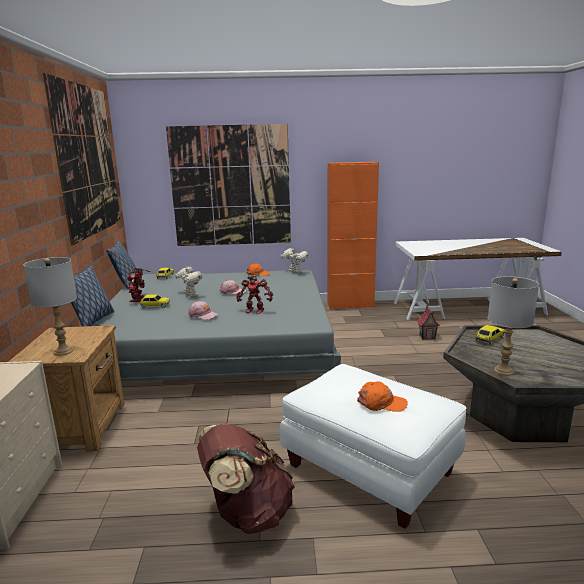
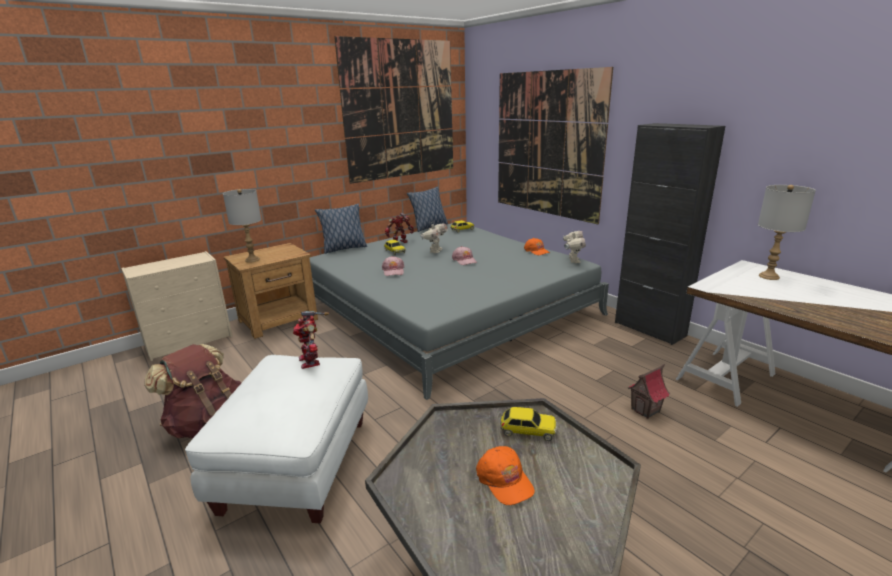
camera: 55 degrees right, 5 degrees up
toy robot [236,275,273,313] -> toy robot moved to [293,311,329,369]
orange cabinet [327,162,379,309] -> black cabinet [615,123,725,345]
orange cap [357,381,407,412] -> orange cap moved to [476,446,535,505]
grey table lamp [488,276,539,376] -> grey table lamp moved to [758,185,816,280]

